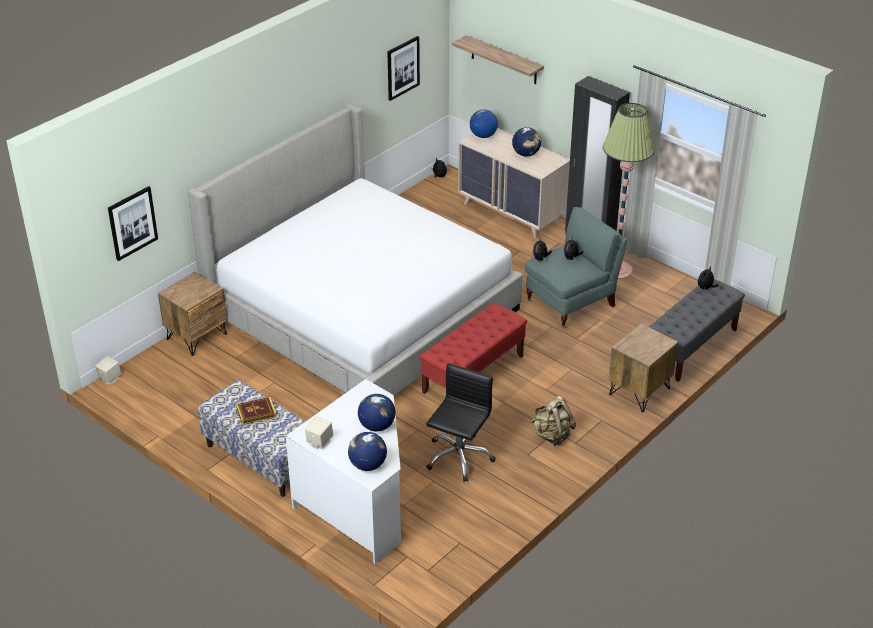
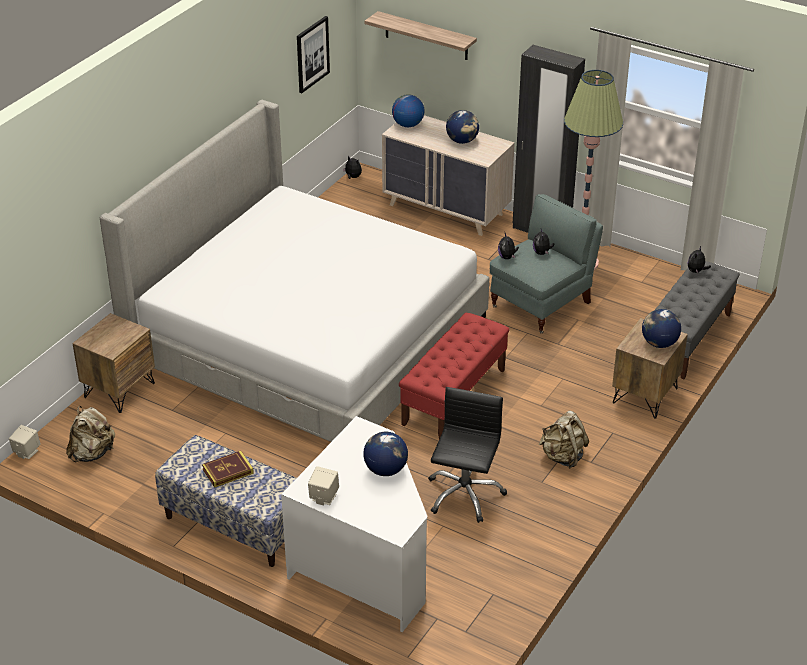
camera: 10 degrees left, 0 degrees up
picture [108,186,158,261] -> none
globe [348,432,387,471] -> globe moved to [642,309,681,348]
none -> beige backpack [66,406,115,462]

